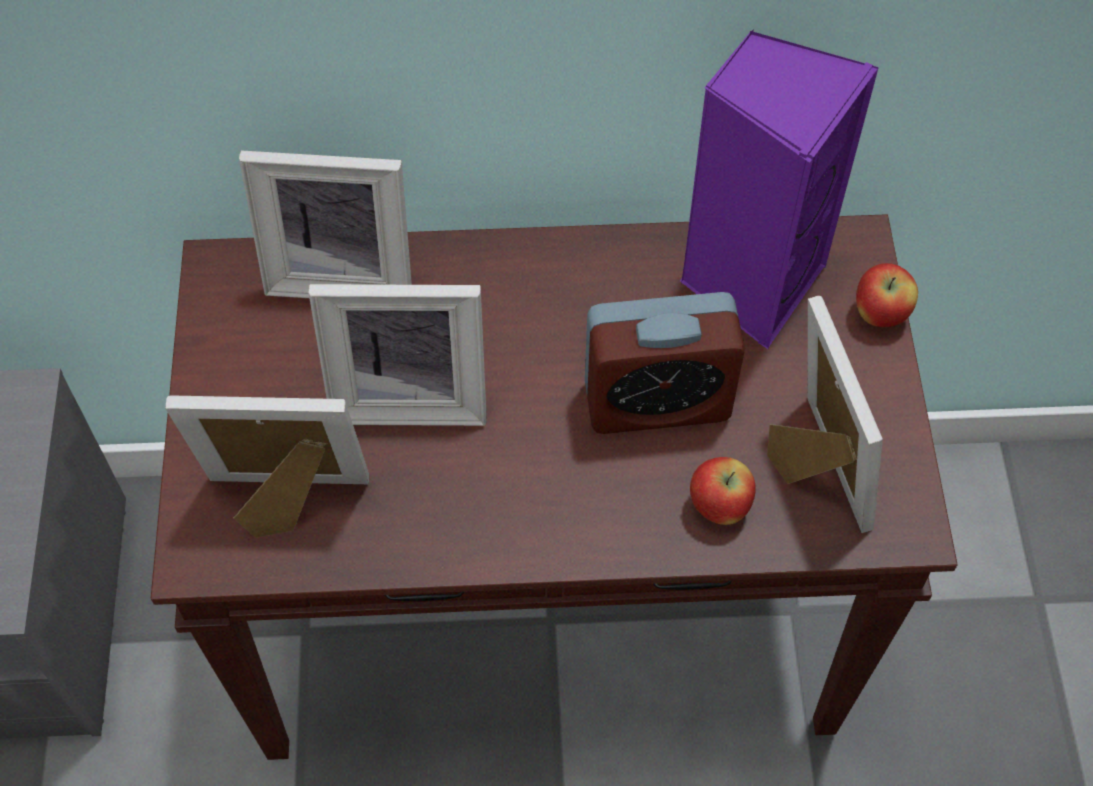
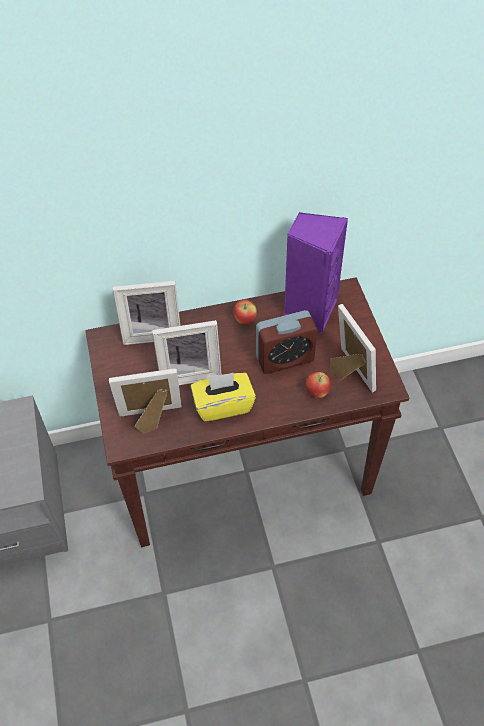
camera: 10 degrees left, 5 degrees down
apple [856,263,918,327] -> apple moved to [233,300,257,324]
none -> yellow tissue box [191,373,256,422]

